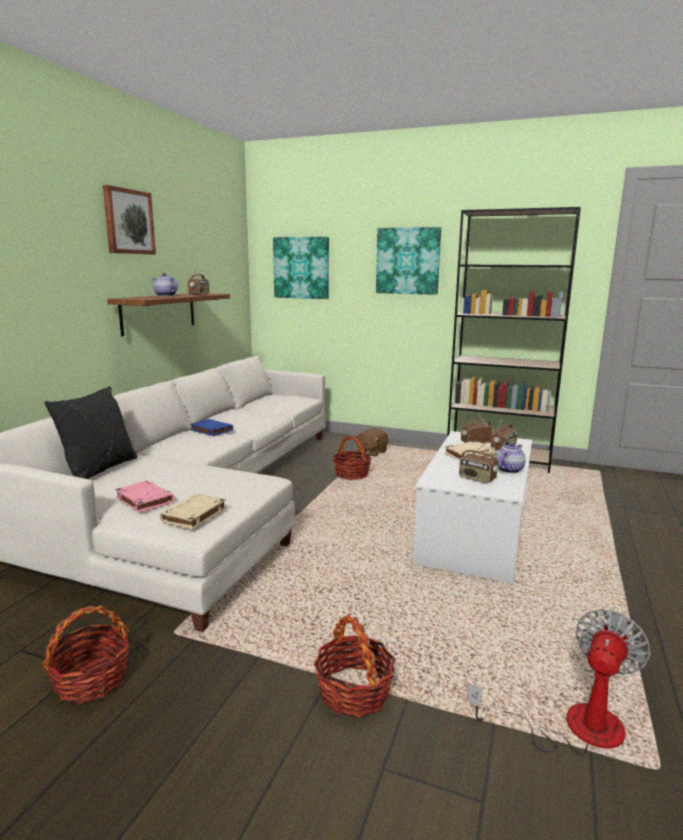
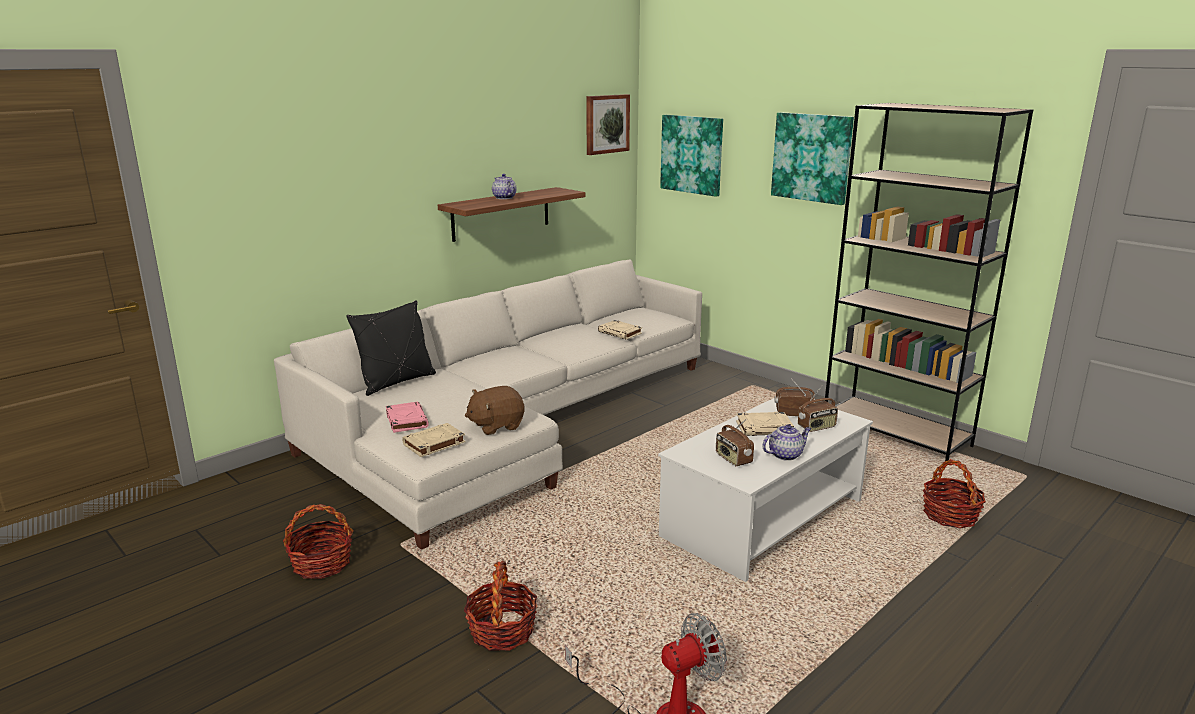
camera: 25 degrees right, 5 degrees up
picture [103,185,156,254] -> picture moved to [586,94,630,155]
radio [188,267,209,295] -> none
blue book [190,419,233,436] -> none
basket [333,435,372,480] -> basket moved to [923,459,986,529]
brown plush toy [355,428,388,456] -> brown plush toy moved to [465,386,525,435]
none -> beige book [598,320,642,340]

